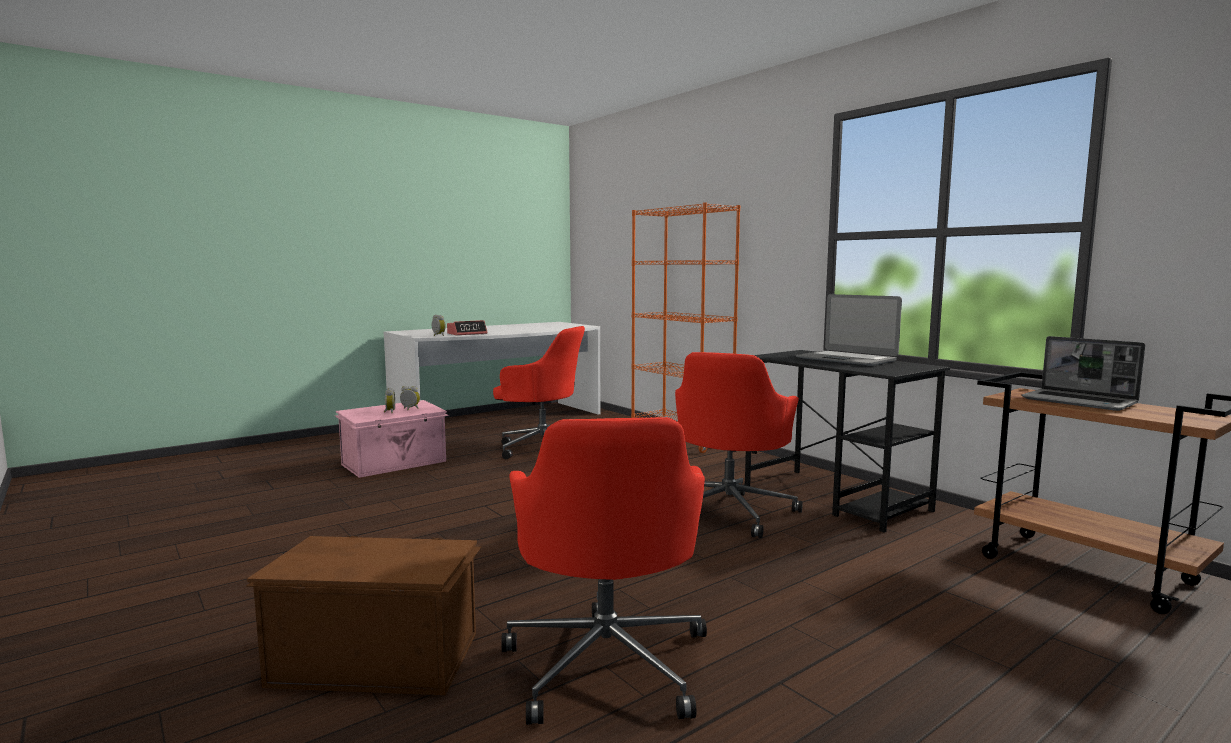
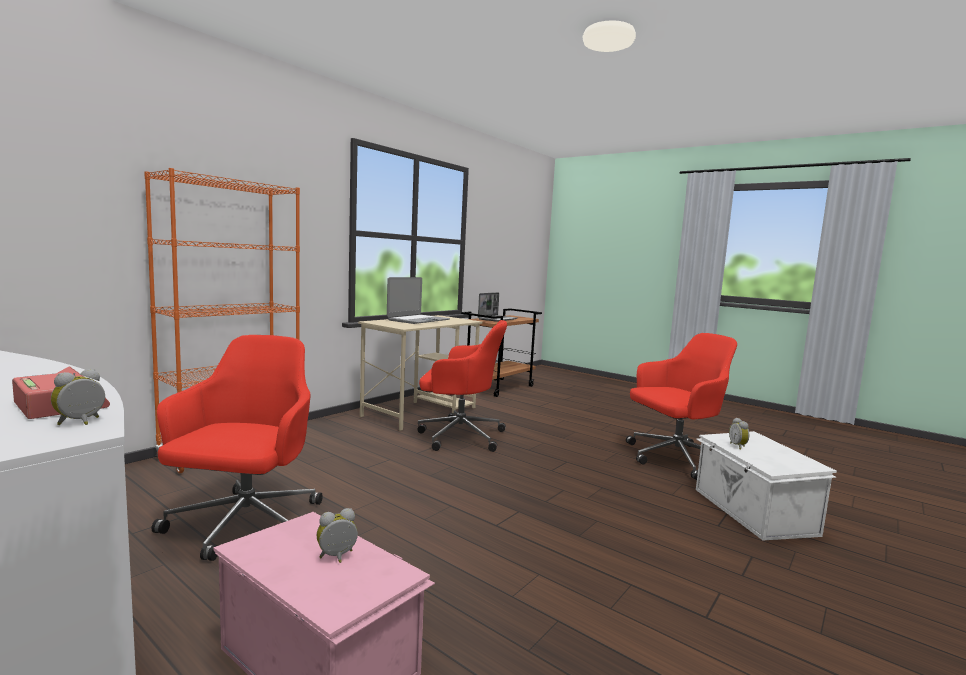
camera: 105 degrees left, 0 degrees up
brown storage box [246,536,481,695] -> white storage box [696,431,837,540]
alarm clock [400,386,420,410] -> alarm clock moved to [729,418,749,450]
black desk [745,350,950,533] -> beige desk [358,315,483,431]

